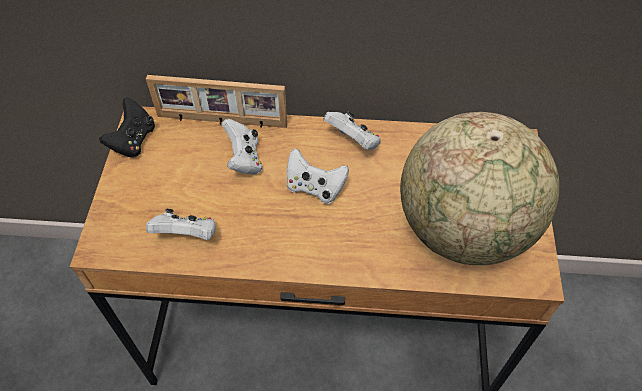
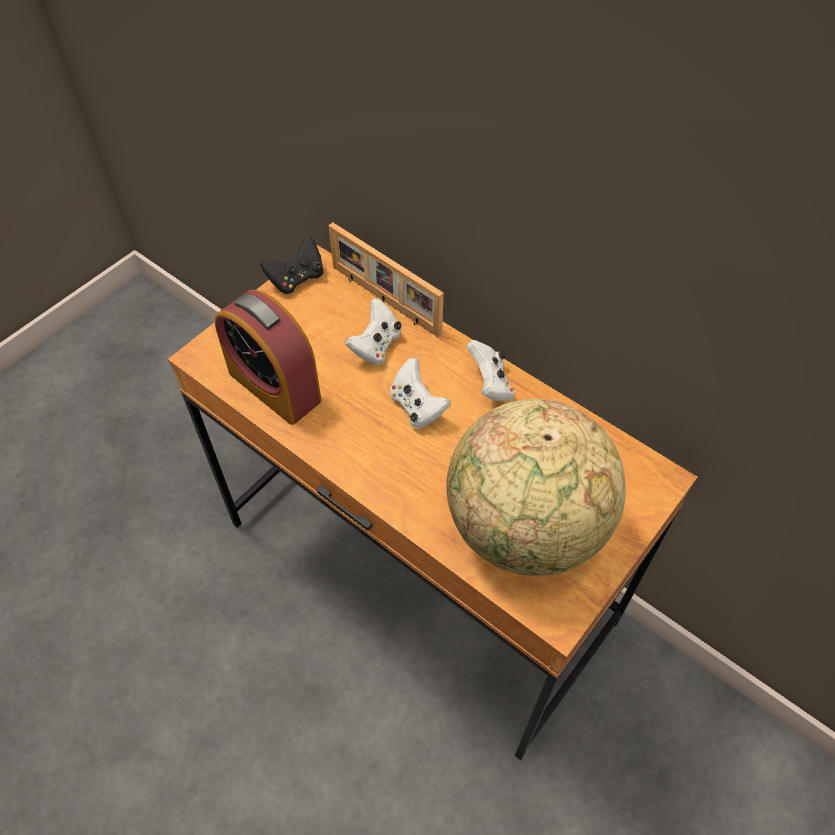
camera: 35 degrees right, 0 degrees up
white game controller [146,209,216,240] -> alarm clock [215,290,322,425]

